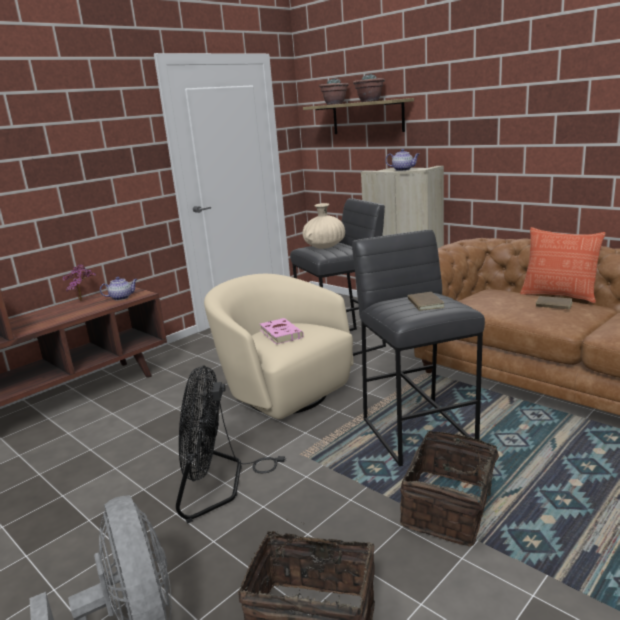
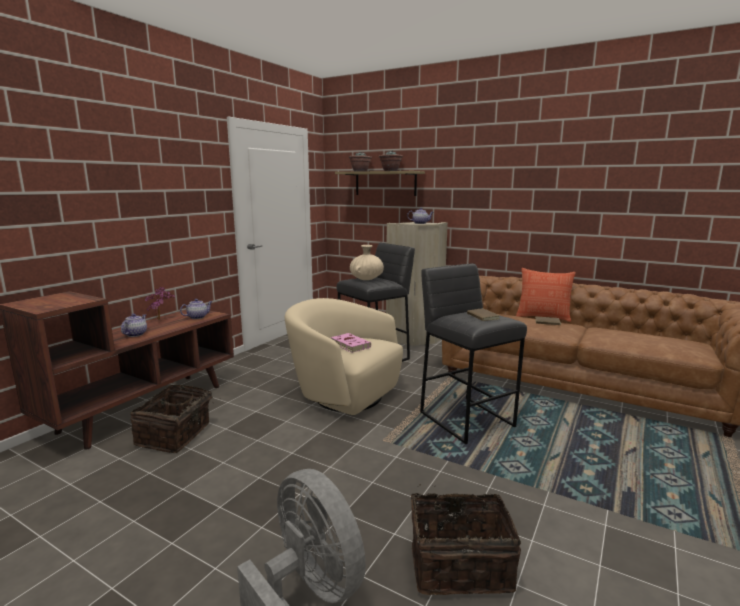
camera: 15 degrees left, 5 degrees down
black fan [176,365,287,524] -> none
basket [400,430,517,547] -> basket moved to [130,385,221,453]
none -> teapot [121,314,147,337]

